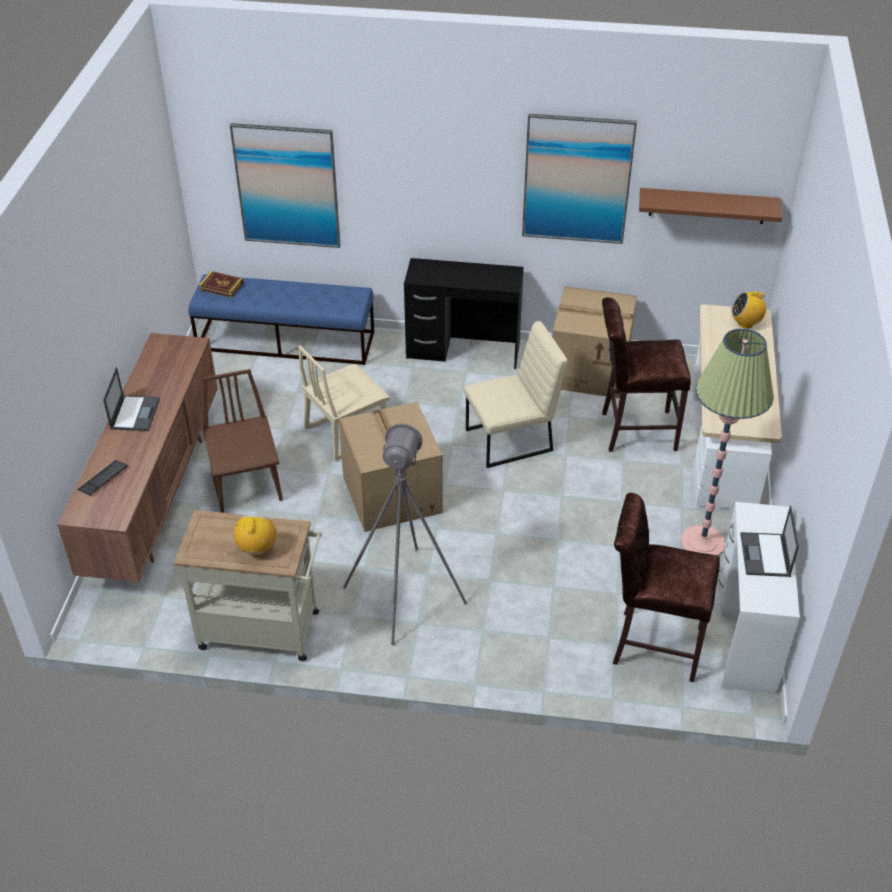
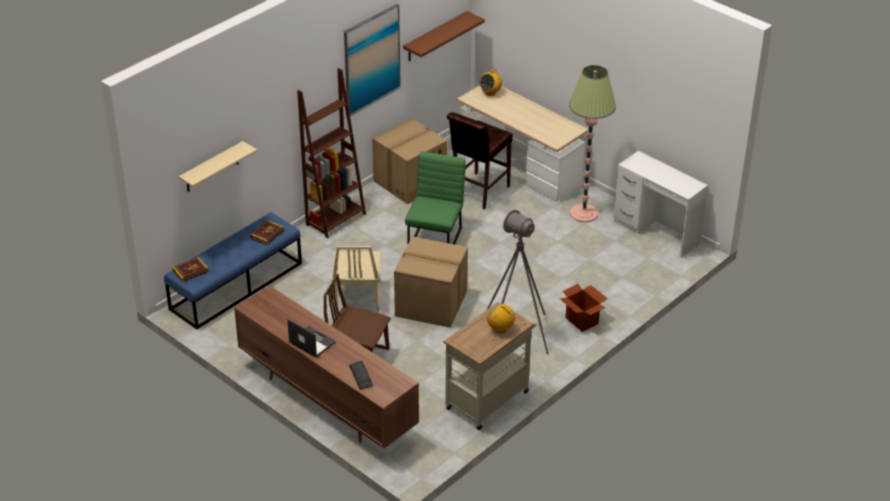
camera: 55 degrees left, 5 degrees down
picture [230,123,341,248] -> beige shelf [178,141,257,192]
black desk [404,258,524,369] -> brown bookcase [297,68,366,238]
beige chair [464,321,568,468] -> green chair [405,152,466,245]
brown stool [613,493,720,682] -> none
laptop [740,505,799,577] -> none
none -> book [250,220,284,245]
none -> cardboard box [560,284,608,332]

